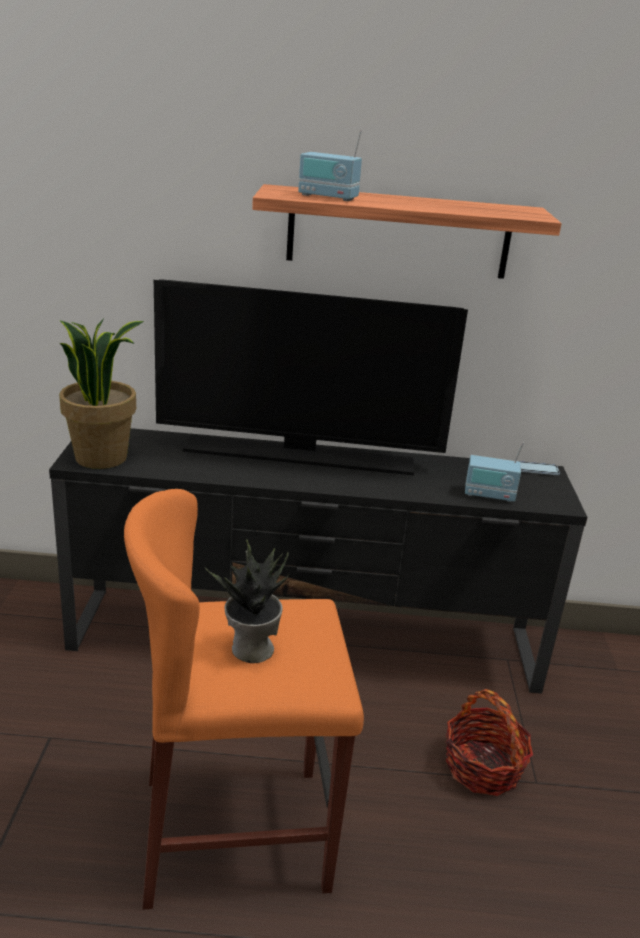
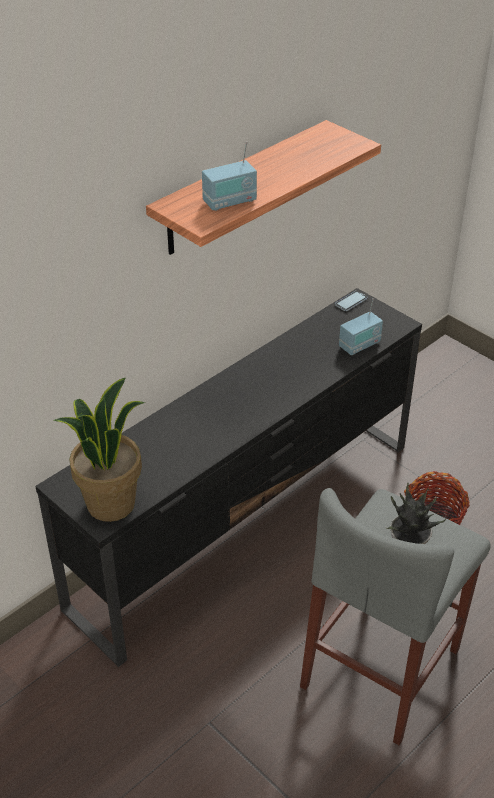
camera: 45 degrees left, 15 degrees up
orange stool [124,489,364,910] -> grey stool [300,488,491,745]
television [154,279,468,476] -> none

